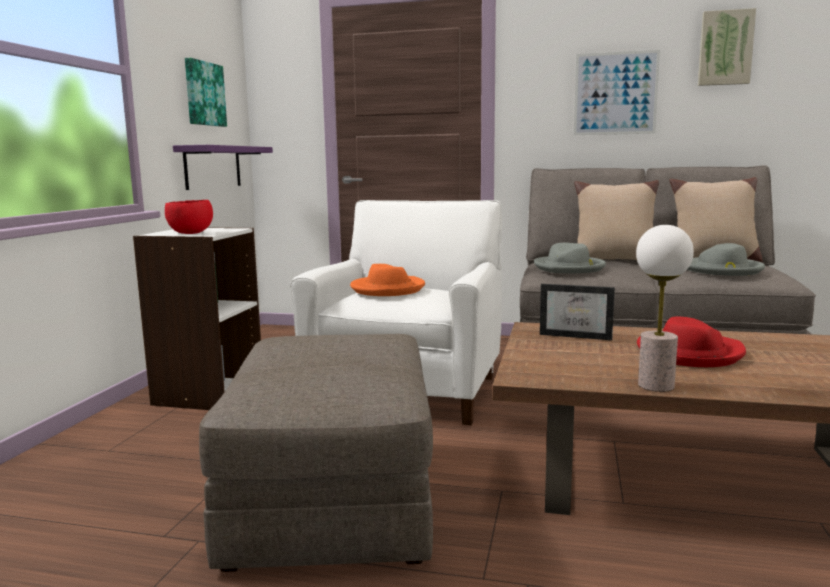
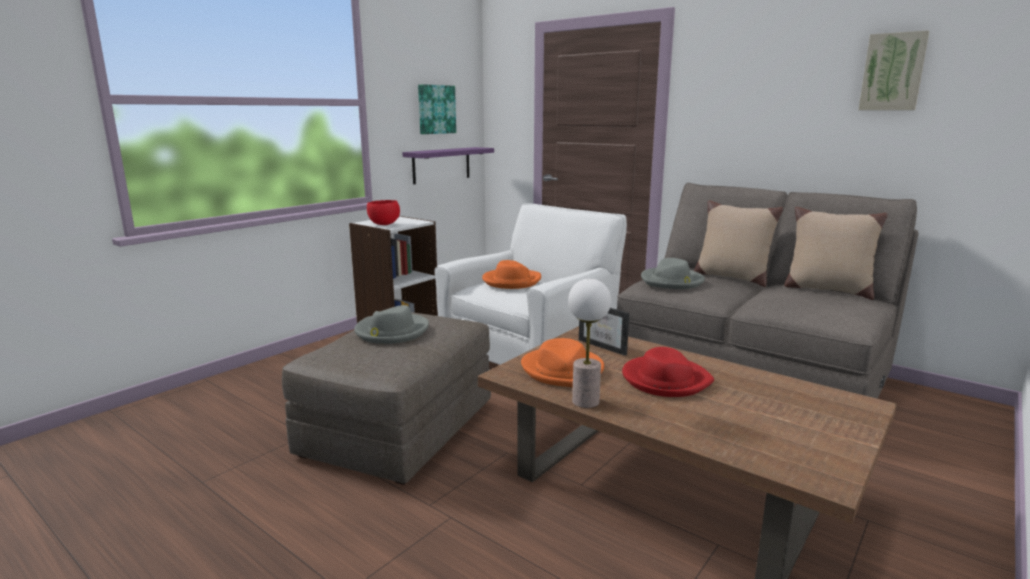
camera: 25 degrees right, 5 degrees up
picture [574,50,660,135] -> none
grey hat [687,243,765,276] -> grey hat moved to [354,305,429,344]
none -> orange hat [521,338,604,387]

